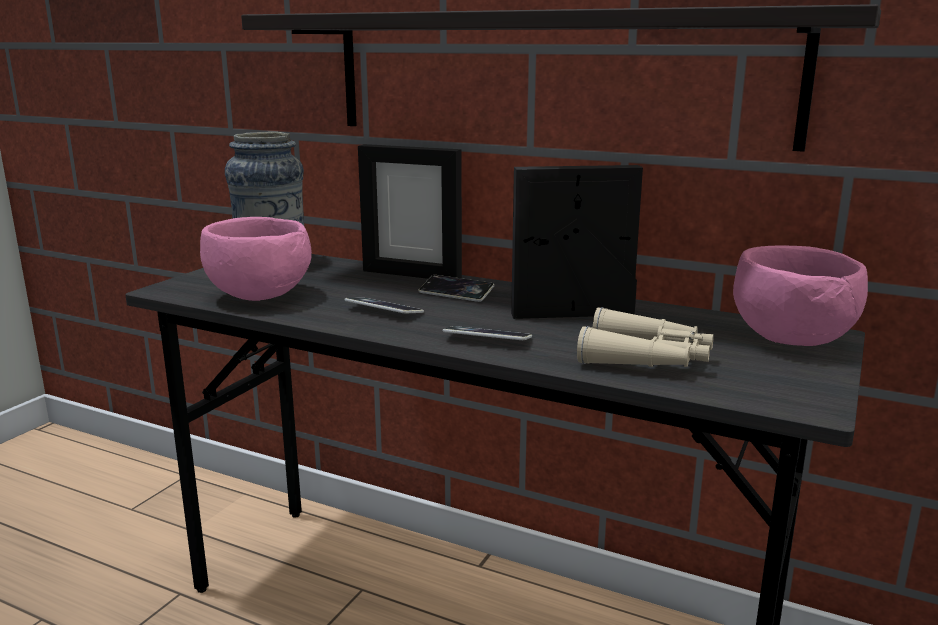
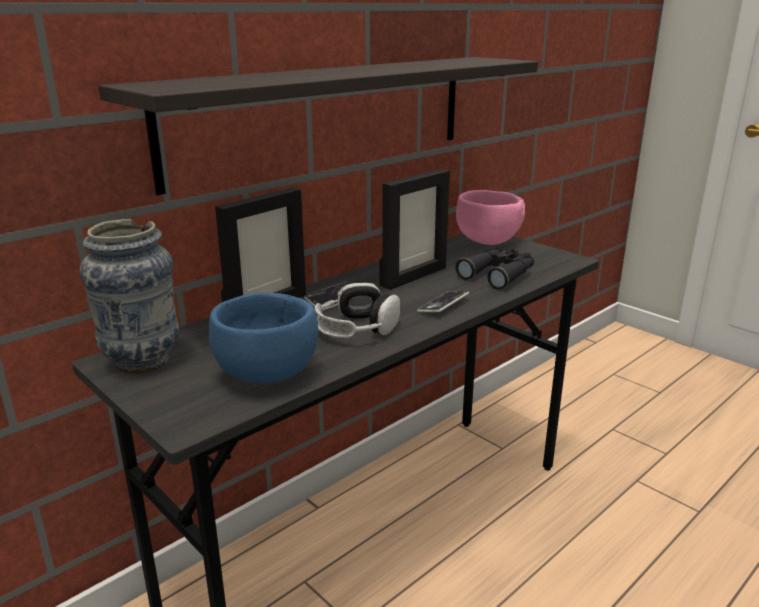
camera: 70 degrees left, 5 degrees up
pink bowl [200,217,312,301] -> blue bowl [209,293,318,384]
phone [344,298,424,313] -> headphones [315,283,400,338]
picture frame [511,165,643,319] -> picture frame turned 150 degrees counterclockwise [379,169,450,290]
beige binoculars [577,307,714,367] -> black binoculars [455,248,534,290]

